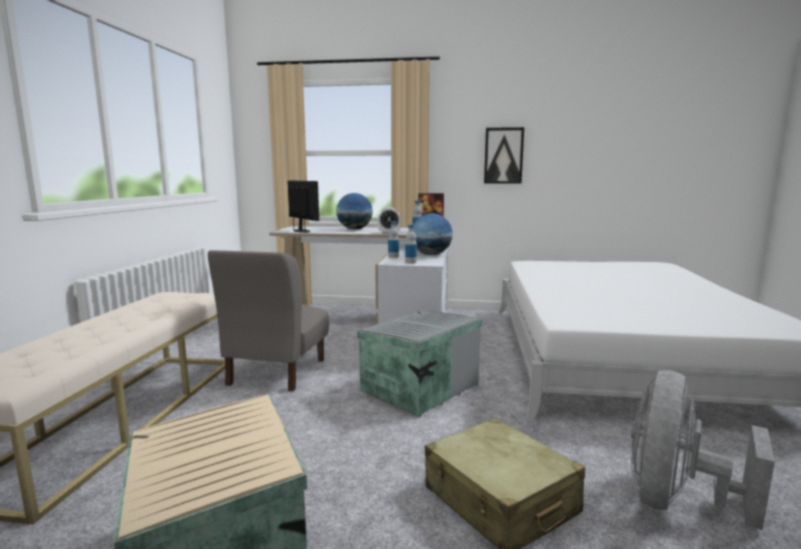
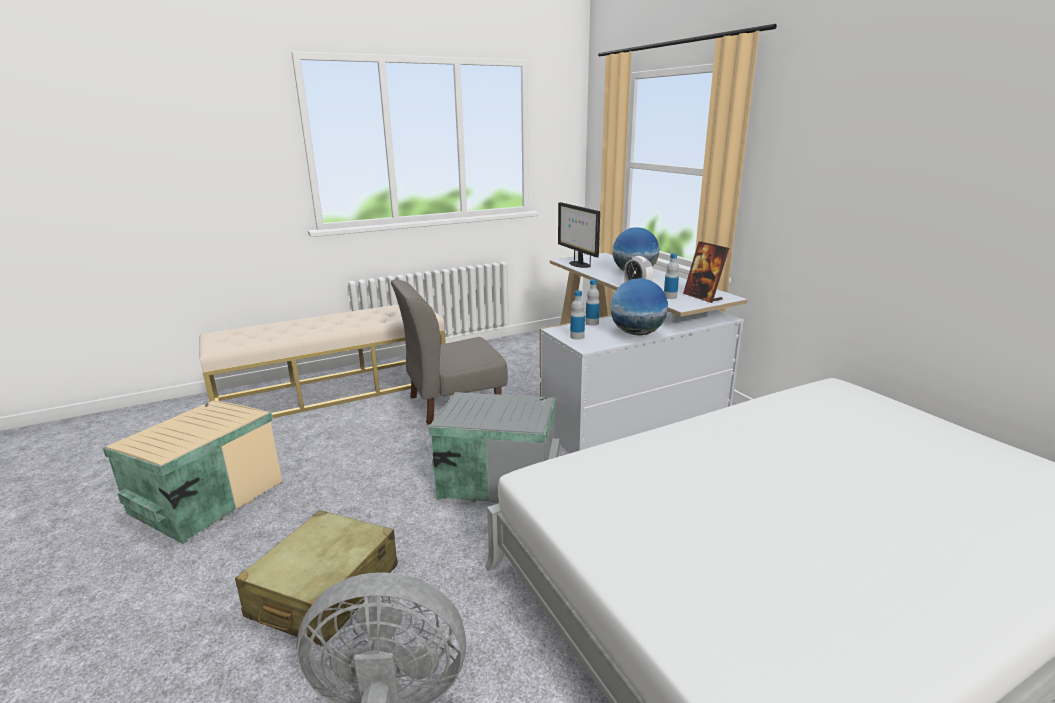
camera: 55 degrees right, 10 degrees up
monitor [288,180,319,233] -> monitor turned 135 degrees clockwise [558,202,600,268]
picture [484,127,524,184] -> none

